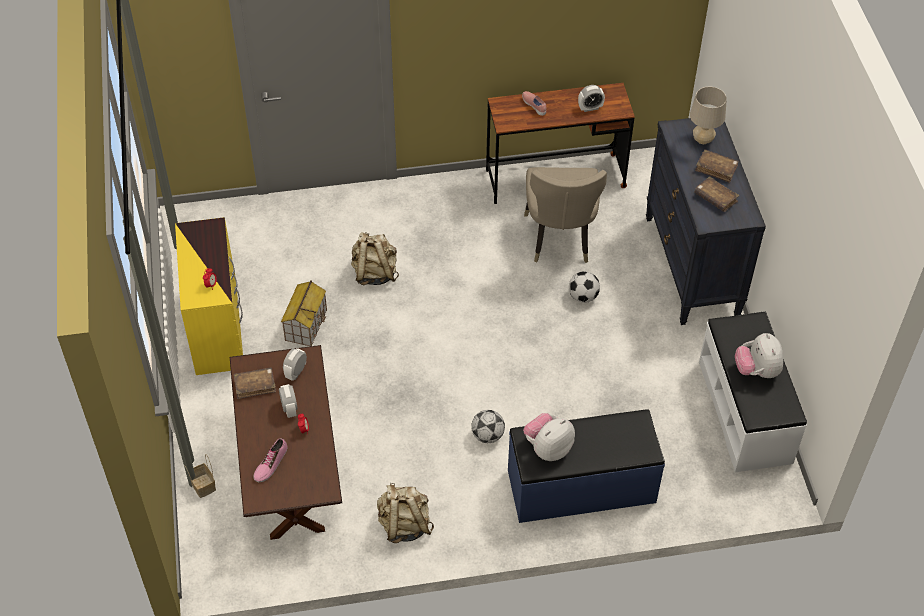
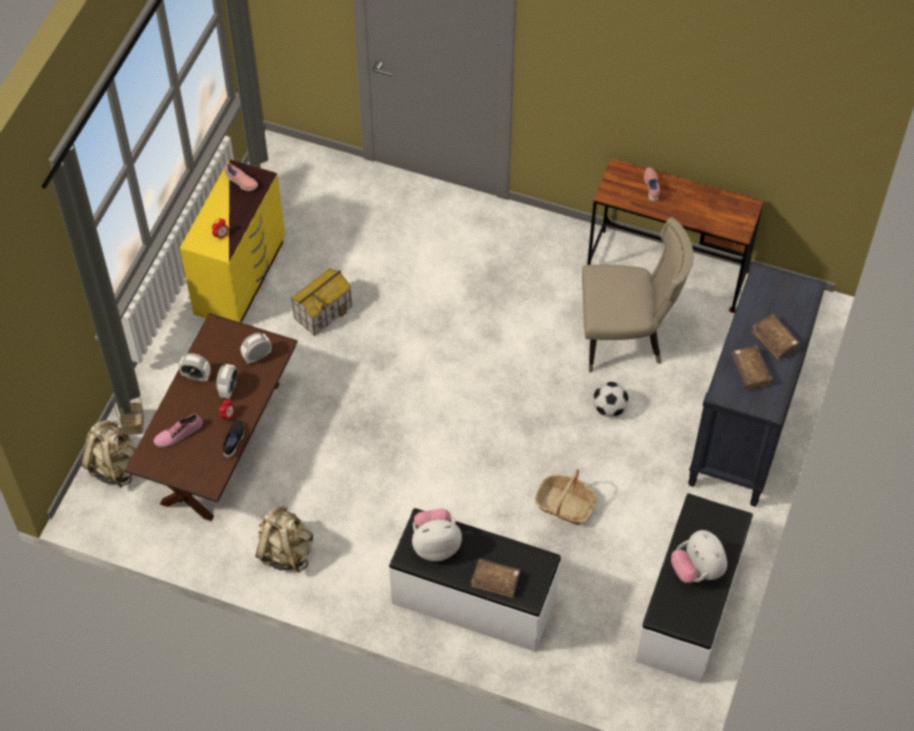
camera: 30 degrees right, 5 degrees up
brown book [234,367,276,399] -> brown book moved to [471,558,520,598]
beige backpack [351,232,399,285] -> beige backpack moved to [81,420,137,488]
football [471,410,505,443] -> none
blue bench [508,409,665,523] -> white bench [389,508,562,652]
beige chair [524,167,607,263] -> beige chair turned 120 degrees counterclockwise [582,217,693,372]
alarm clock [578,85,605,112] -> alarm clock moved to [179,353,211,382]
beige table lamp [690,87,727,144] -> none
plush toy [735,333,783,378] -> plush toy turned 45 degrees counterclockwise [671,530,727,583]
none -> black shoe [223,419,244,457]
none -> pink shoe [224,163,258,191]
none -> basket [535,469,597,525]

